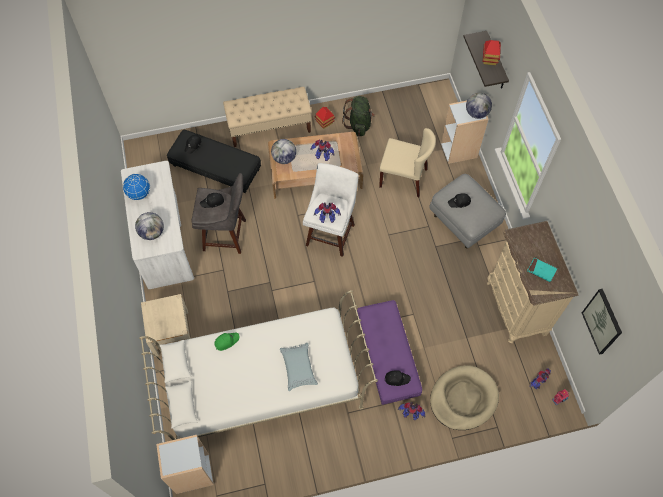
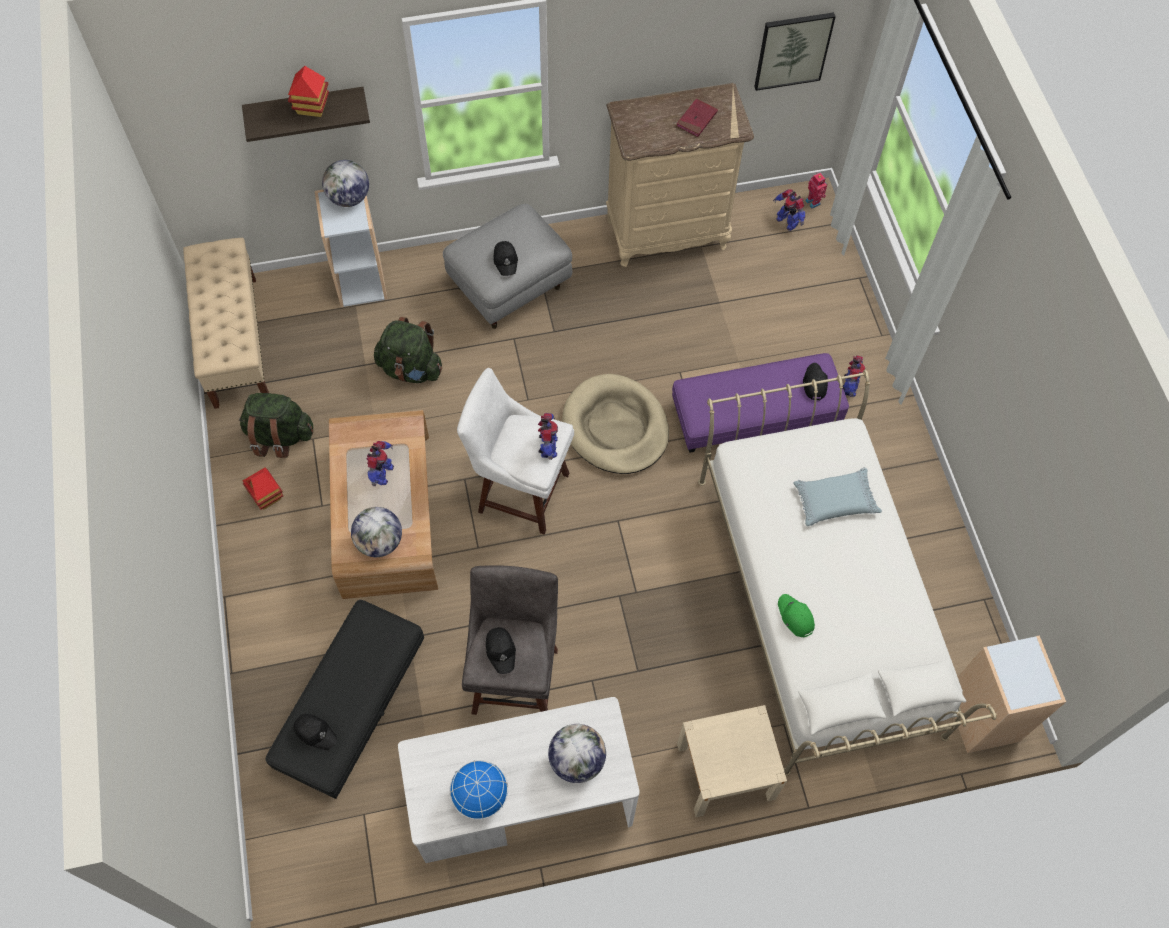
camera: 90 degrees left, 0 degrees up
beige bench [223,87,312,147] -> beige bench moved to [183,238,269,409]
beige chair [379,128,436,197] -> green backpack [374,317,442,383]
beige dog bed [430,365,499,430] -> beige dog bed moved to [562,374,669,474]
turquoise book [527,257,557,282] -> red book [676,98,718,137]

